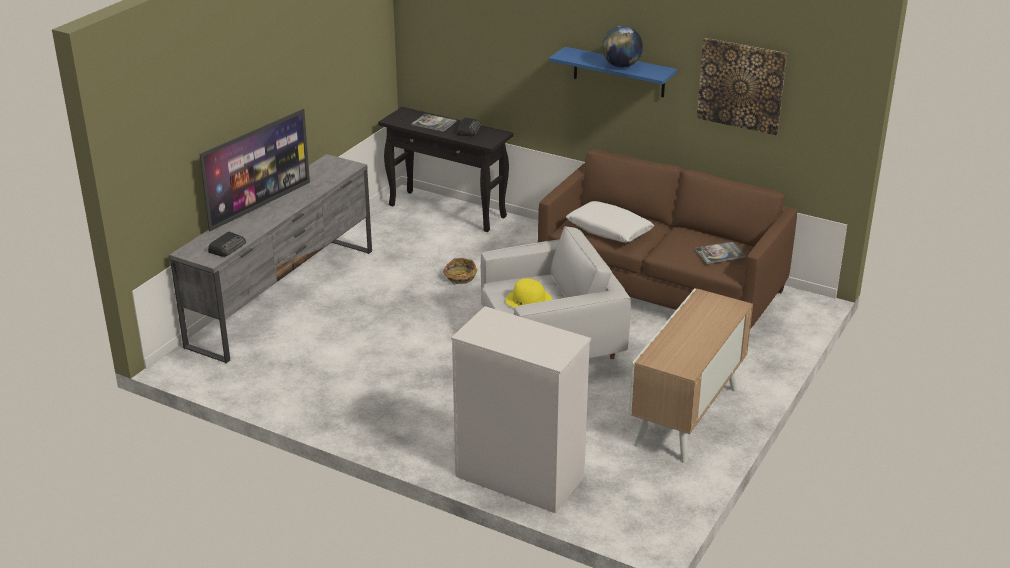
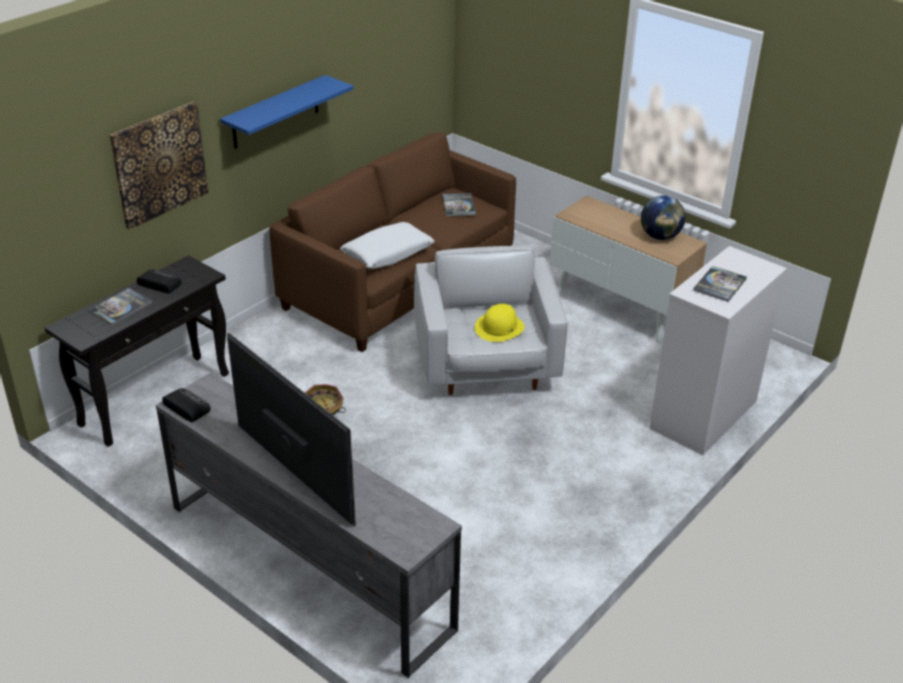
camera: 80 degrees left, 5 degrees up
radio [208,232,246,257] -> radio moved to [162,388,211,423]
globe [602,26,643,68] -> globe moved to [641,195,685,240]
picture [697,38,787,135] -> picture moved to [109,102,208,230]
none -> book [693,266,747,302]

